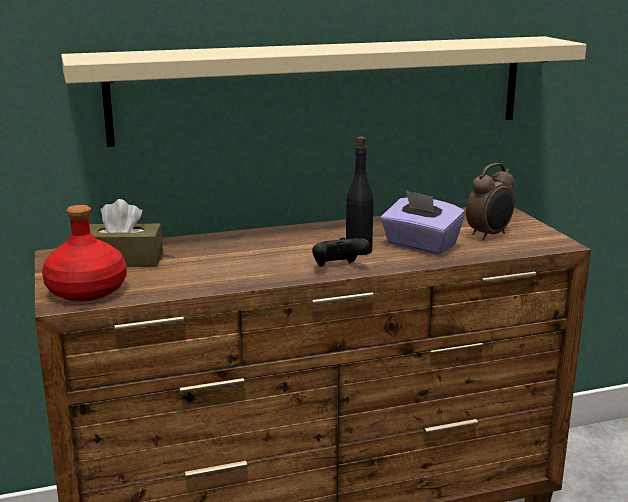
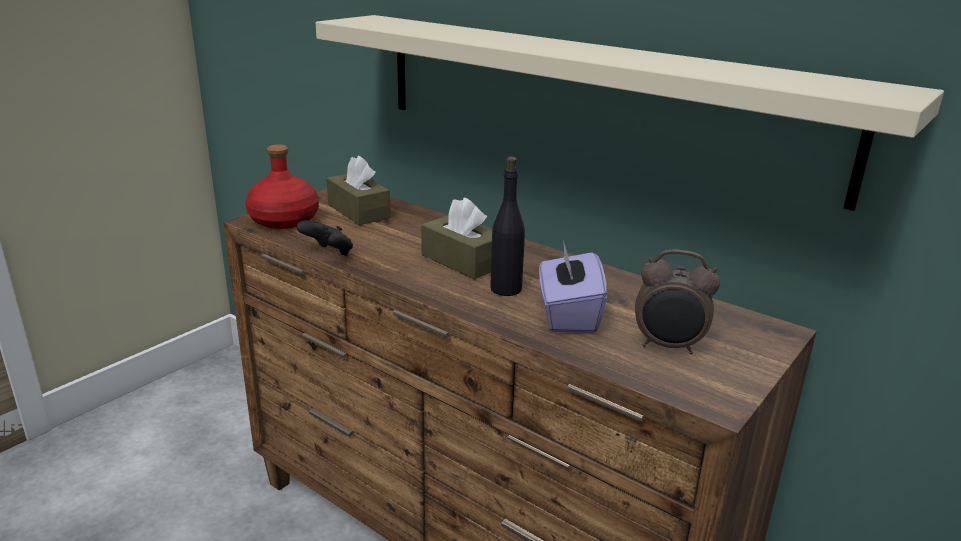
camera: 55 degrees right, 5 degrees up
black game controller [312,237,369,267] -> black game controller moved to [296,221,353,256]
none -> brown tissue box [421,198,492,279]

